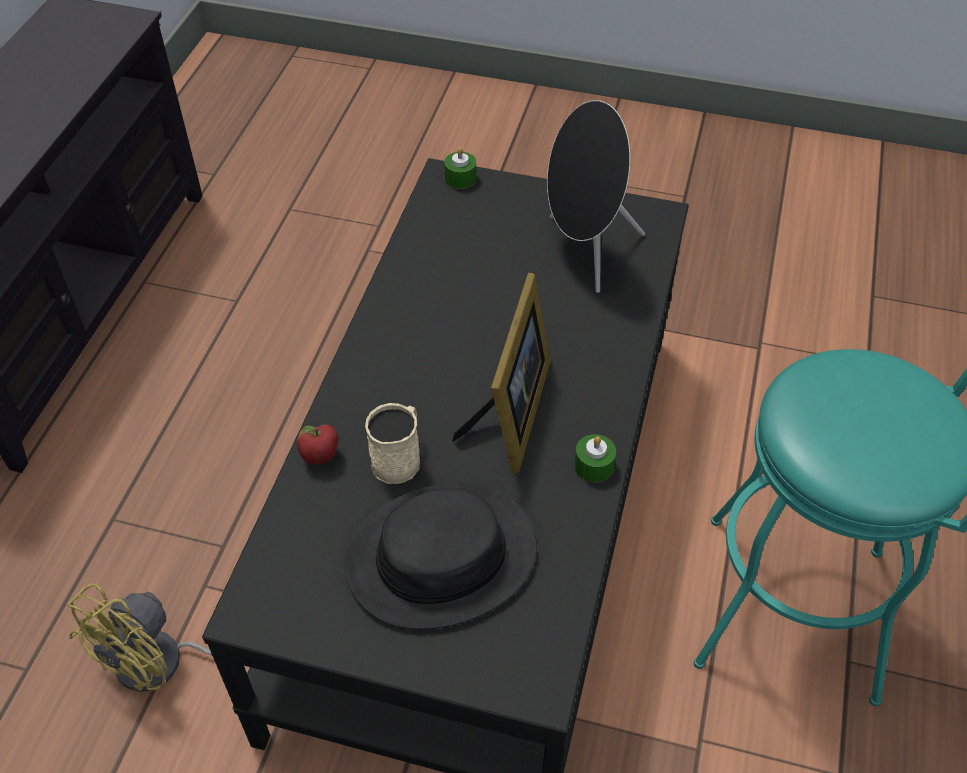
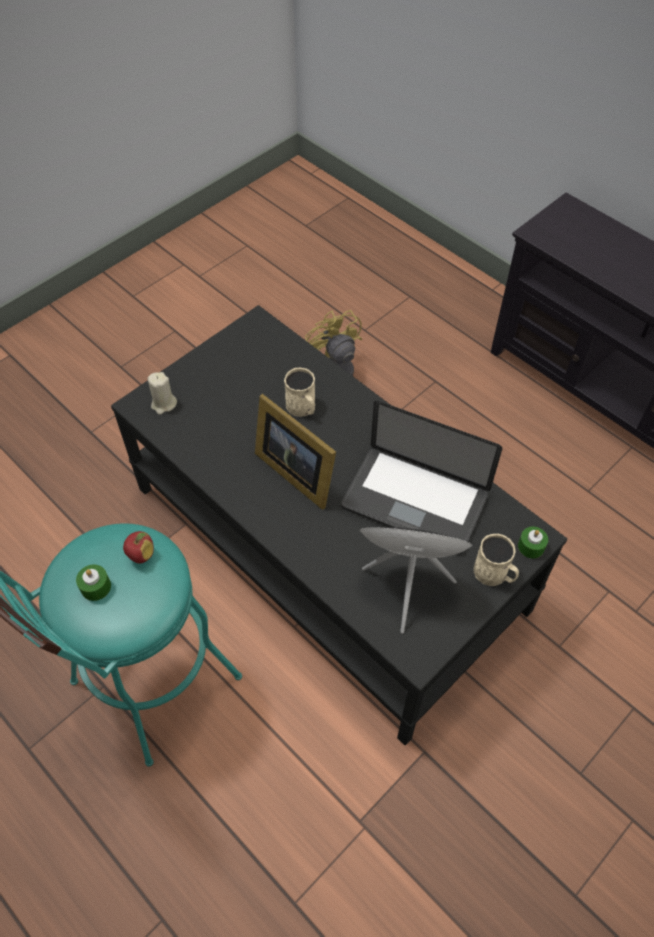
camera: 120 degrees right, 5 degrees up
apple [297,424,339,465] -> apple moved to [123,531,154,563]
black hat [345,483,537,629] -> none
green candle [574,434,616,482] -> green candle moved to [76,564,111,601]
none -> beige candle [148,372,177,415]
none -> laptop [341,401,502,555]
none -> beige mug [474,534,519,586]

